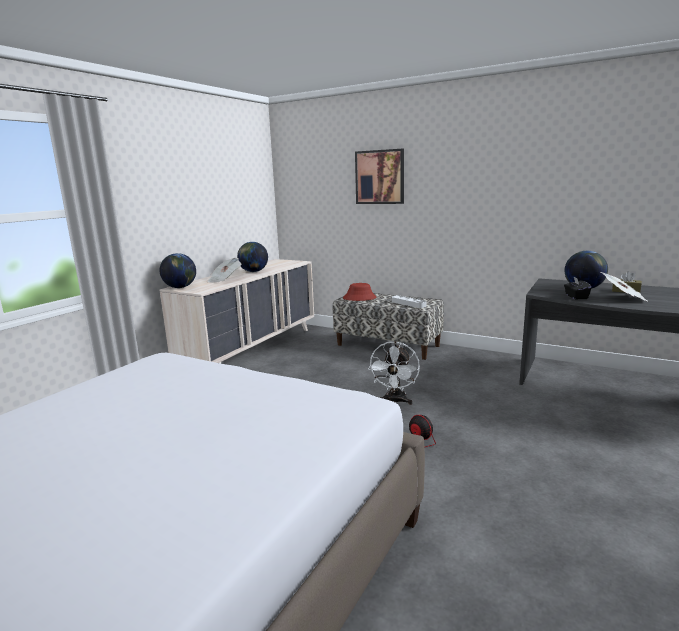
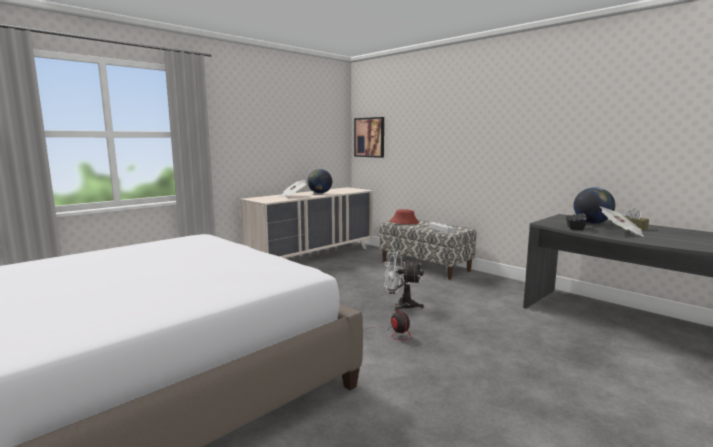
camera: 15 degrees right, 5 degrees down
globe [160,253,196,288] -> none
picture [355,149,404,204] -> picture moved to [354,117,384,158]
white fan [369,341,420,405] -> white fan turned 75 degrees clockwise [384,250,424,311]

